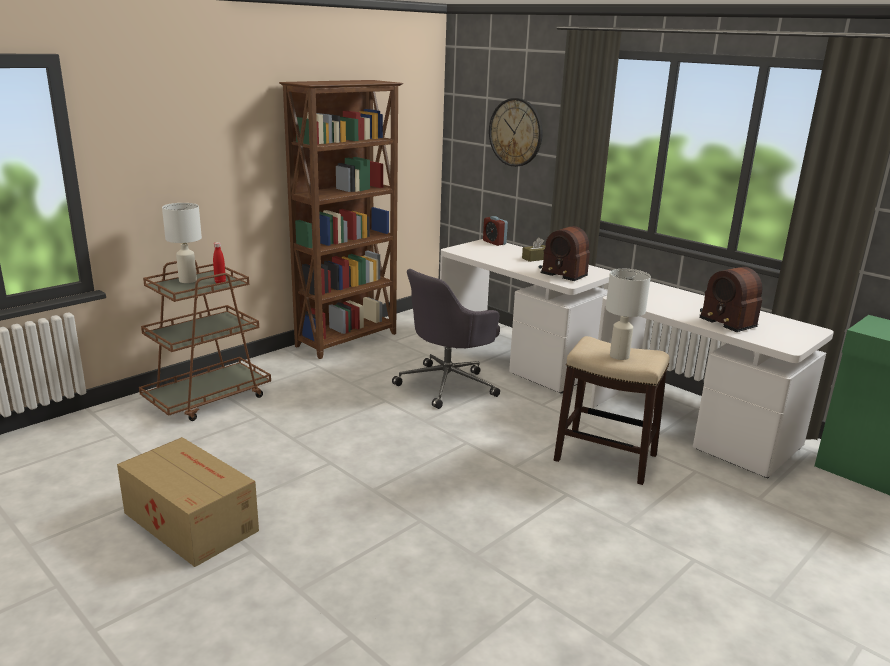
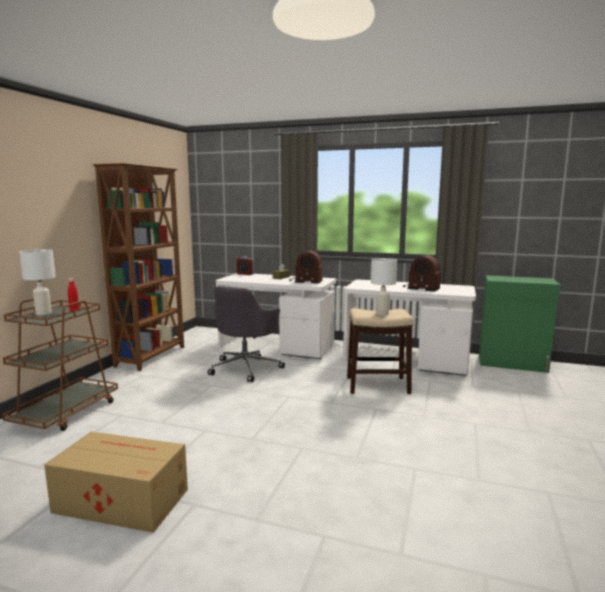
camera: 25 degrees left, 10 degrees down
wall clock [489,98,543,167] -> none

